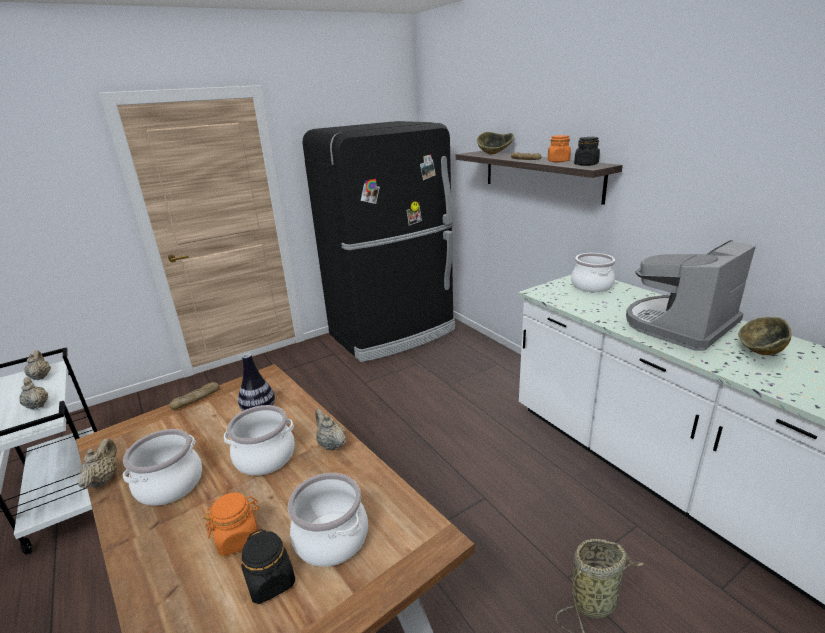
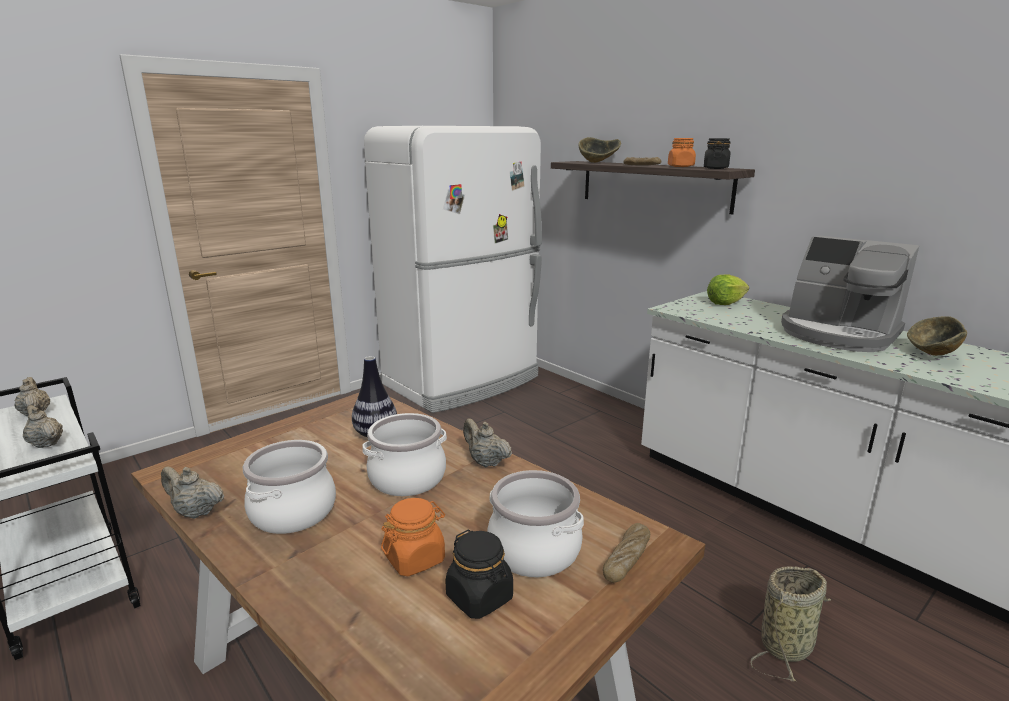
camera: 10 degrees left, 5 degrees down
beige teapot [78,438,117,489] -> beige teapot turned 60 degrees counterclockwise [161,466,224,519]
bread [169,382,220,409] -> bread moved to [603,523,650,583]
black fridge [303,121,455,362] -> white fridge [364,126,542,413]
cooking pot [571,253,615,292] -> lettuce [707,275,749,305]
coffee machine [626,240,756,351] -> coffee machine turned 90 degrees counterclockwise [781,236,919,352]

